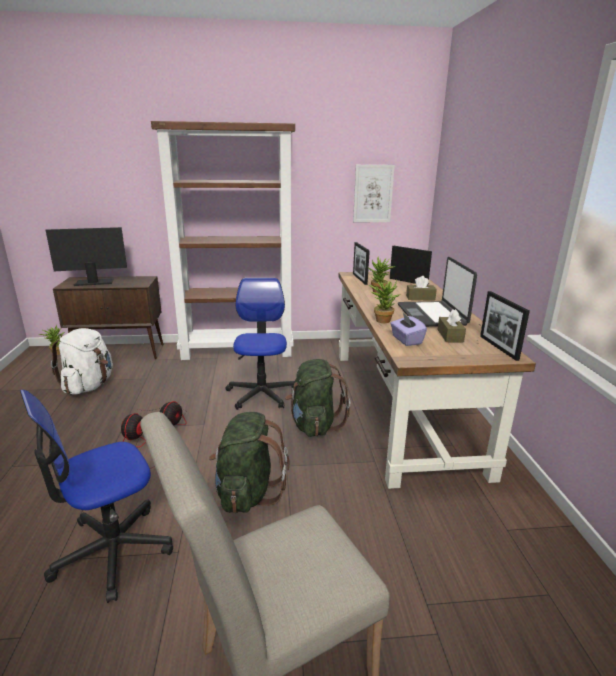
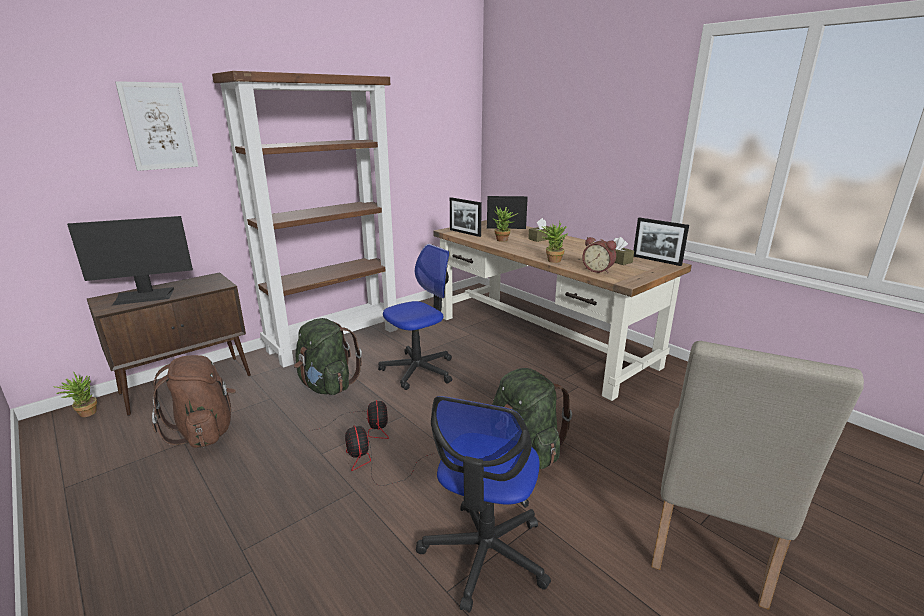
camera: 35 degrees left, 0 degrees up
monitor [46,227,127,286] -> monitor turned 150 degrees counterclockwise [67,216,193,305]
white backpack [51,328,113,395] -> brown backpack [152,355,236,448]
office chair [226,278,295,410] -> office chair turned 90 degrees clockwise [378,244,452,390]
green backpack [285,359,350,437] -> green backpack moved to [294,318,362,395]
picture [353,165,395,222] -> picture moved to [115,81,198,171]
purple tissue box [390,313,427,346] -> alarm clock [582,237,616,274]
laptop [398,257,477,327] -> none

